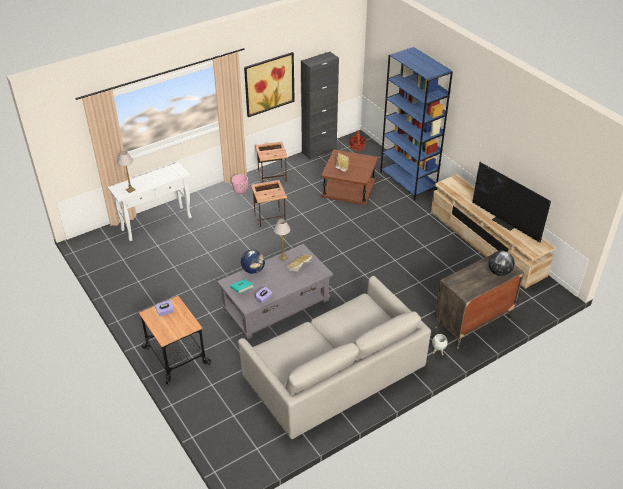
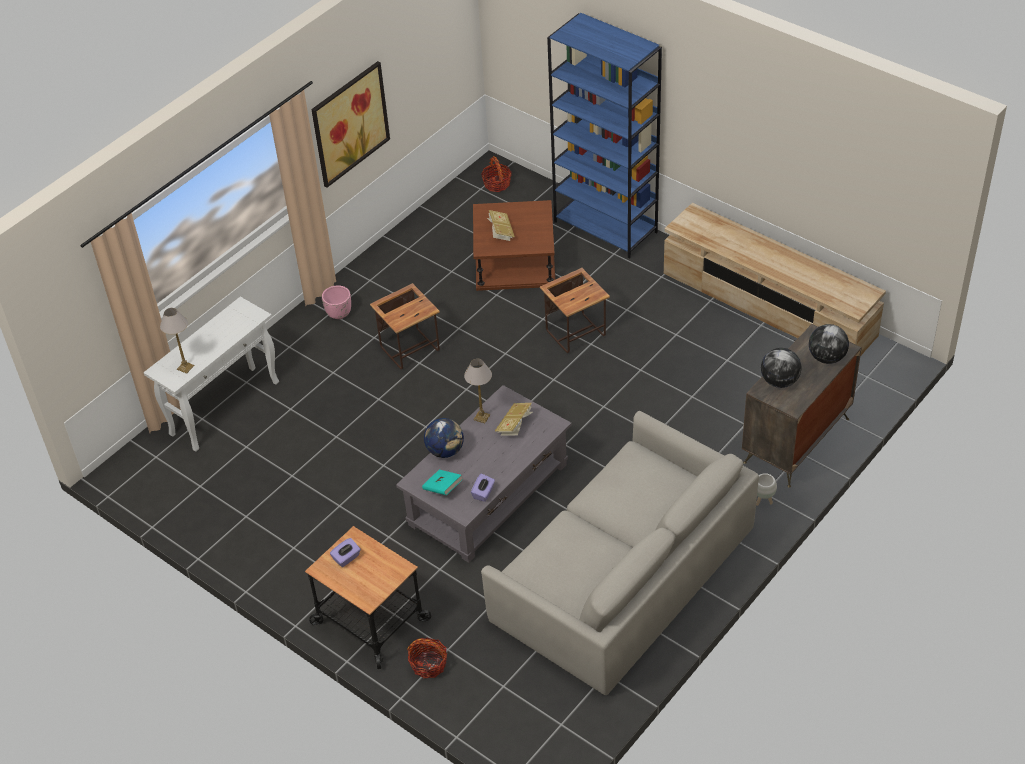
camera: 15 degrees left, 5 degrees up
side table [255,142,288,183] -> side table moved to [540,268,610,353]
black cabinet [301,52,339,159] -> none
television [472,162,551,243] -> none
none -> basket [407,638,447,679]
none -> globe [761,348,801,388]

